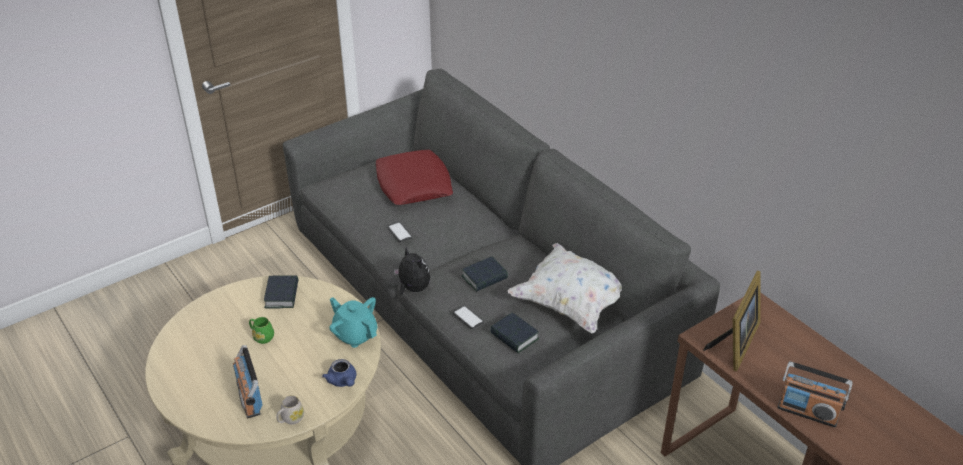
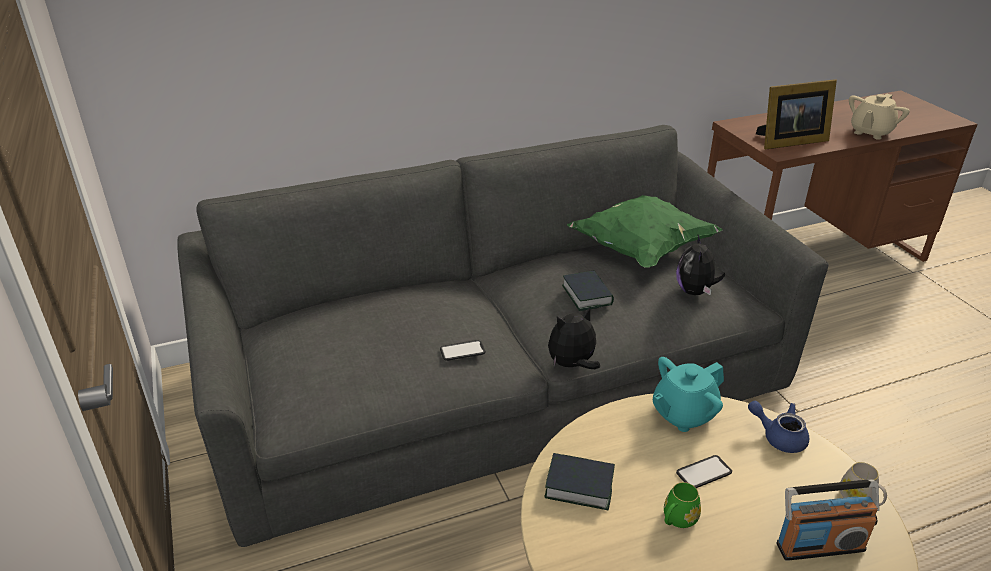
camera: 75 degrees left, 5 degrees down
blue teapot [322,359,356,387] -> blue teapot turned 135 degrees counterclockwise [748,401,809,453]
red pillow [376,150,453,205] -> none
phone [453,305,484,329] -> phone moved to [676,455,732,488]
book [490,313,539,353] -> plush toy [676,235,725,296]
white pillow [507,243,622,333] -> green pillow [567,195,723,268]
picture frame [703,271,761,371] -> picture frame turned 120 degrees clockwise [756,79,837,149]
radio [778,361,853,427] -> beige teapot [849,93,910,140]

